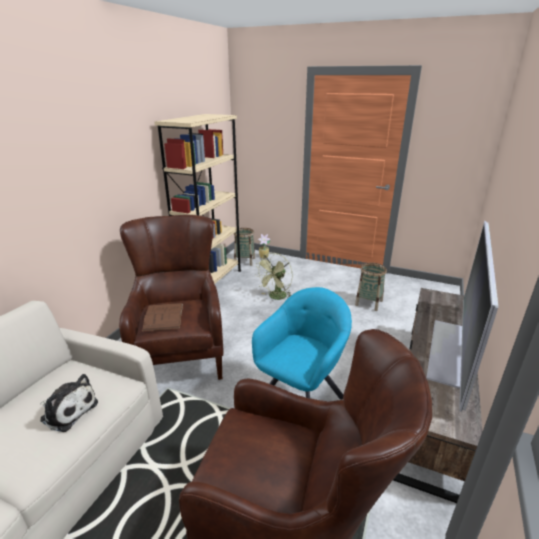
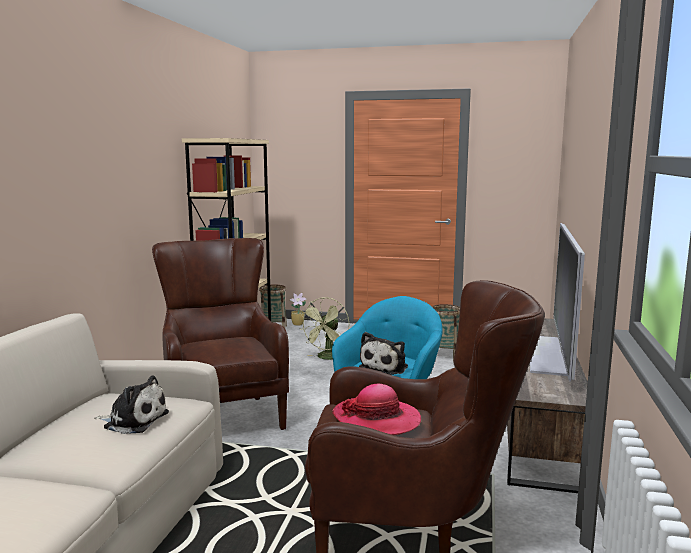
camera: 10 degrees left, 15 degrees down
brown book [142,303,183,331] -> none
none -> hat [332,384,421,435]
none -> plush toy [359,332,408,375]

